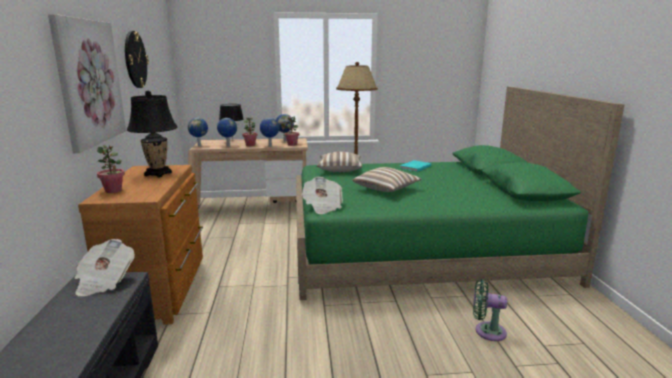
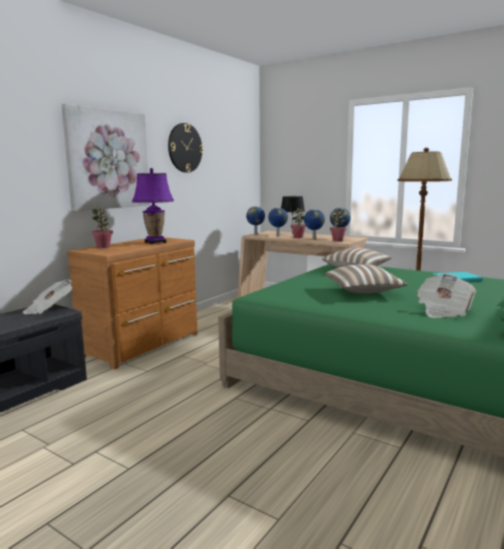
camera: 40 degrees right, 5 degrees down
black table lamp [127,91,178,177] -> purple table lamp [132,168,174,244]
newspaper [302,177,343,214] -> newspaper moved to [416,274,476,318]
green fan [473,279,507,341] -> none

